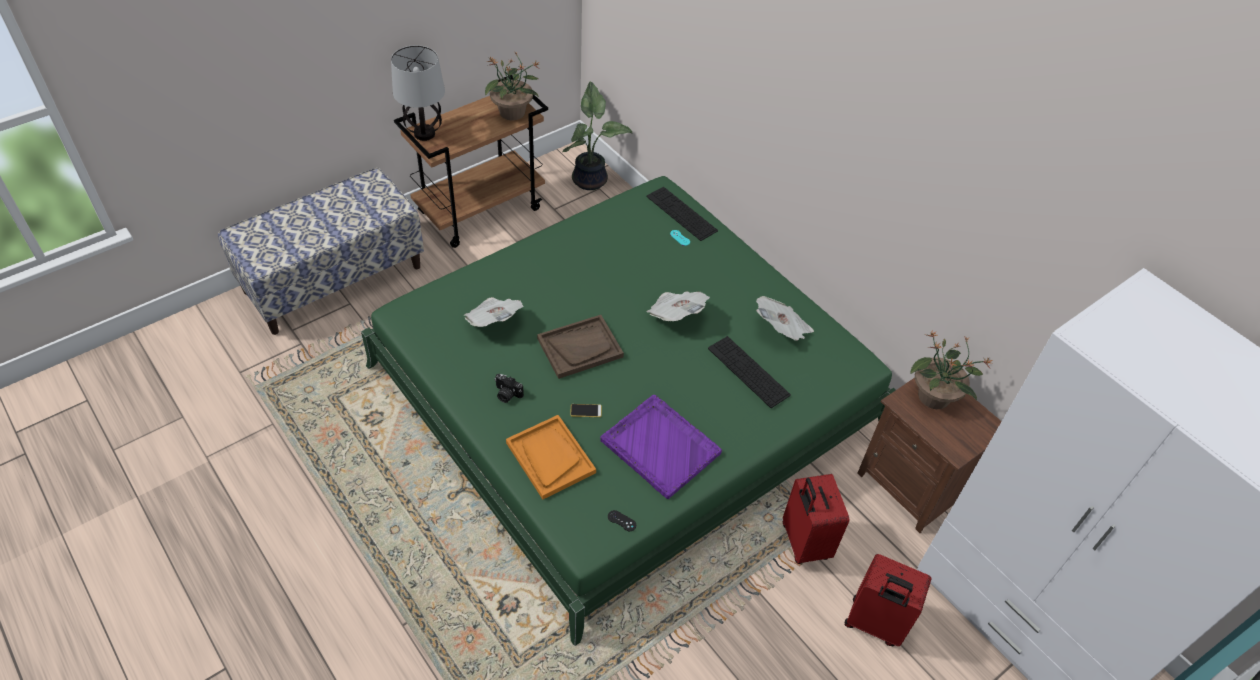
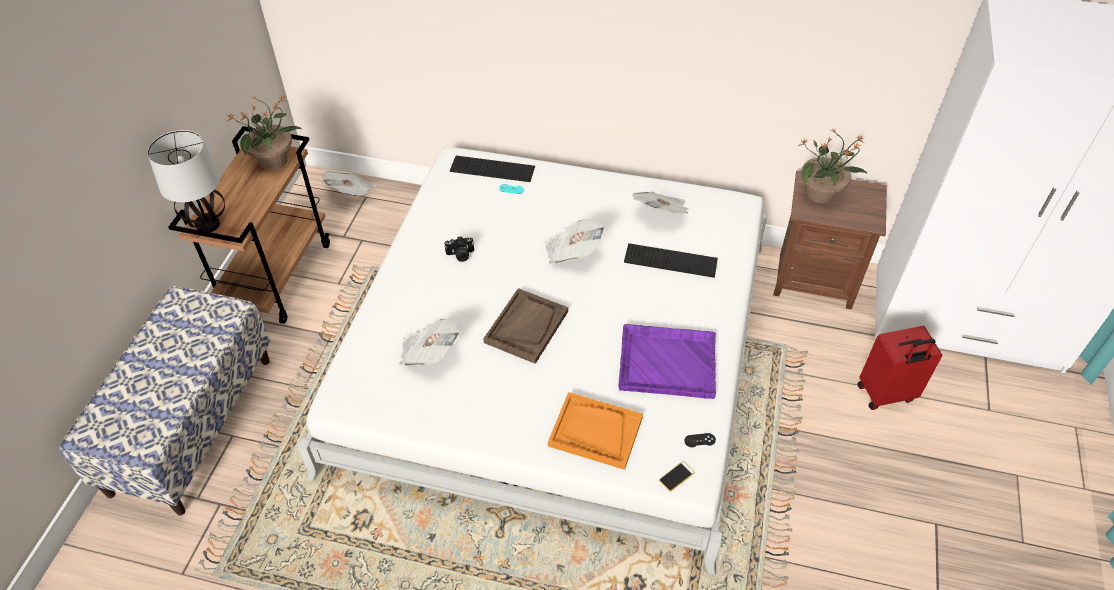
camera: 35 degrees left, 0 degrees up
green bed [361,176,896,646] -> white bed [297,147,768,575]
camera [495,374,524,403] -> camera moved to [444,236,474,262]
potted plant [563,82,632,190] -> newspaper [321,171,377,196]
phone [570,404,602,417] -> phone moved to [659,461,695,492]
red suitcase [783,474,849,564] -> none

